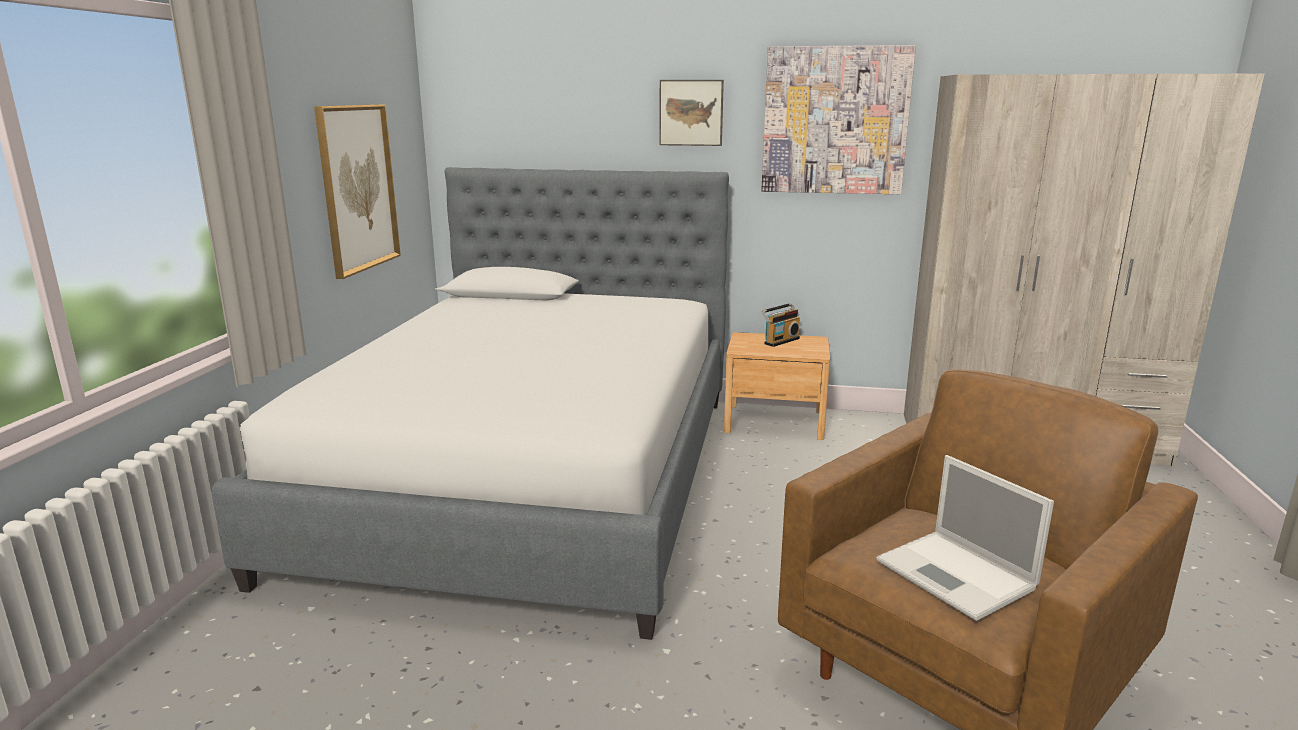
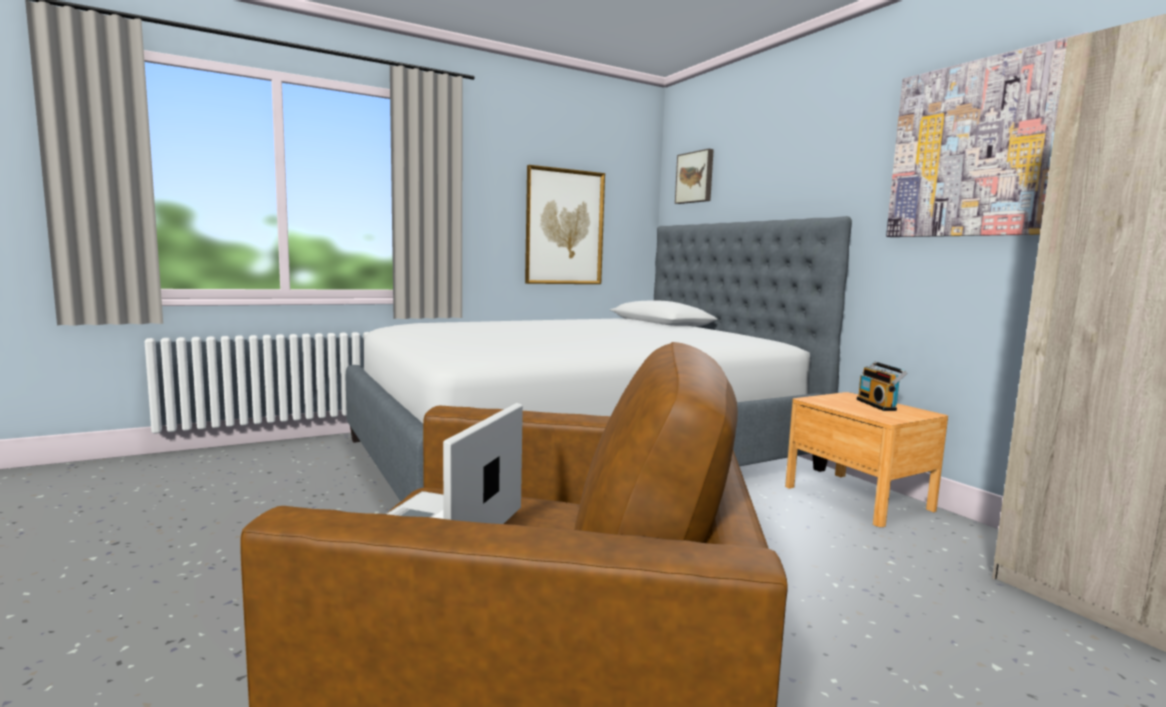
camera: 50 degrees right, 10 degrees down
picture [659,80,724,146] -> picture moved to [675,149,714,204]
radio [761,303,800,347] -> radio turned 75 degrees clockwise [856,362,907,411]

